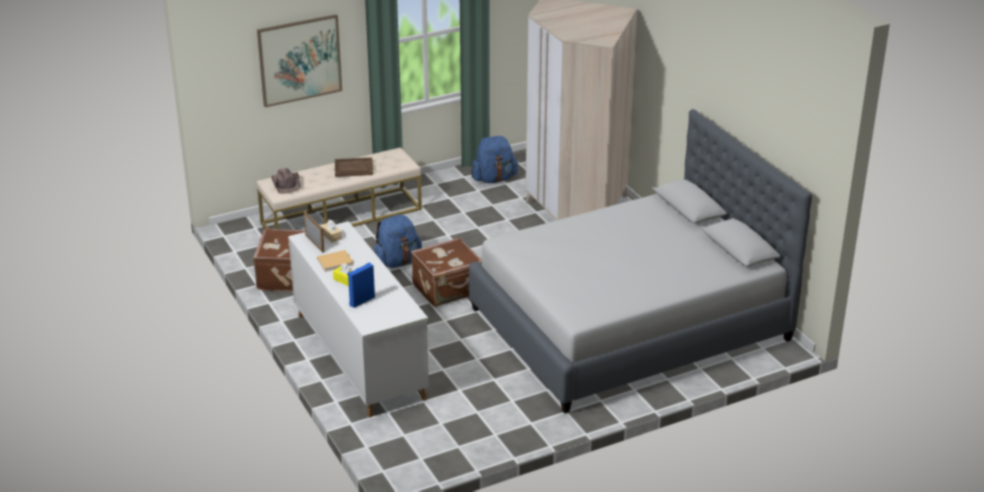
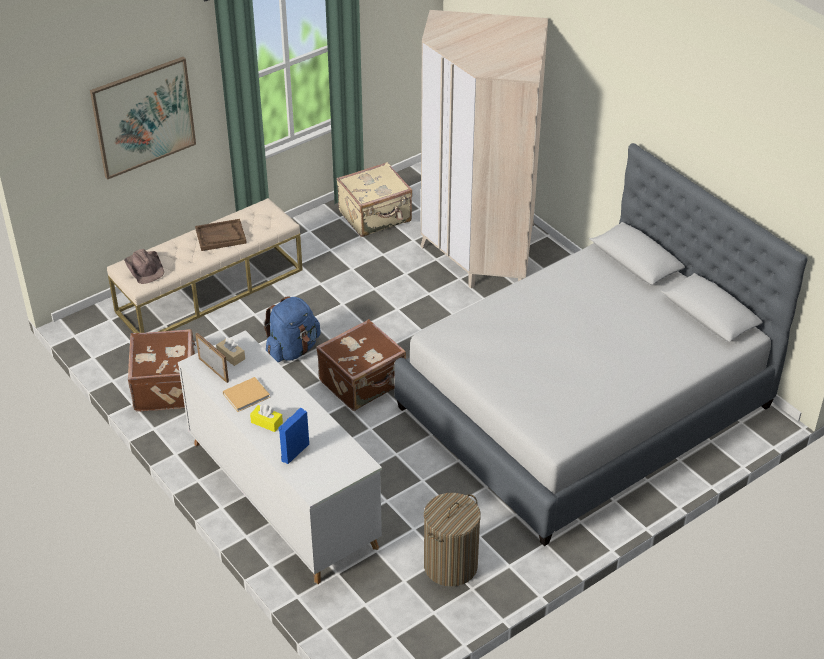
camera: 10 degrees left, 10 degrees up
blue backpack [471,136,518,183] -> beige suitcase [337,162,412,237]
none -> laundry basket [424,493,481,586]

